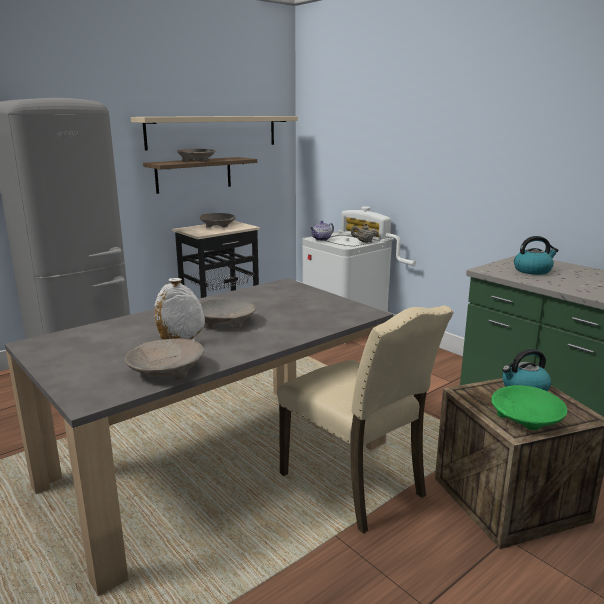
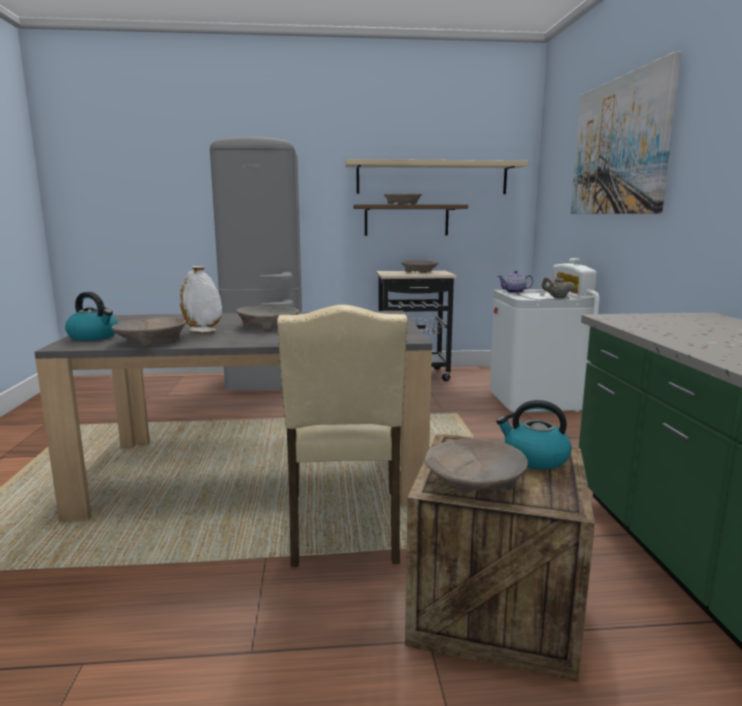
camera: 35 degrees right, 5 degrees down
green bowl [491,385,567,430] -> beige bowl [425,438,528,493]
kettle [514,236,559,275] -> kettle moved to [65,292,118,341]
none -> picture [571,51,681,214]

